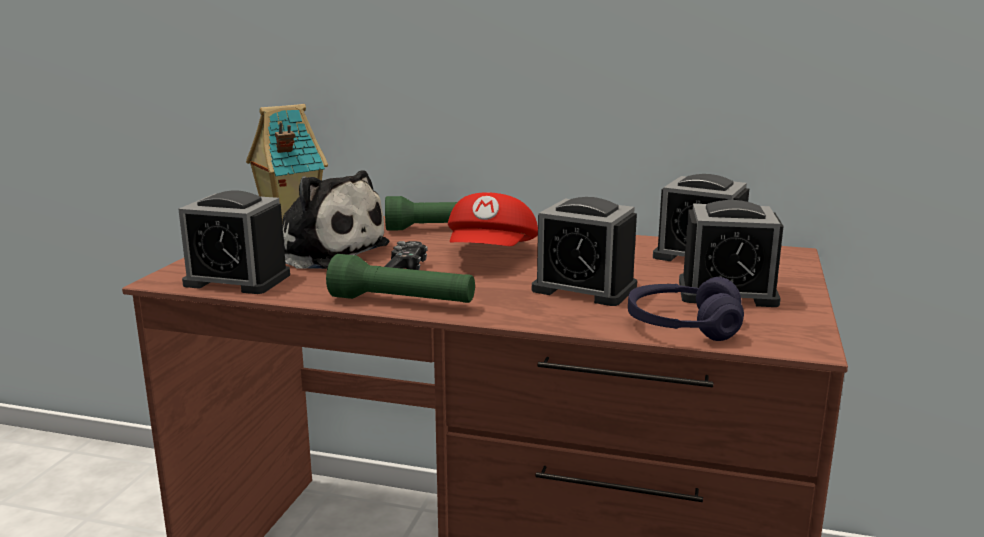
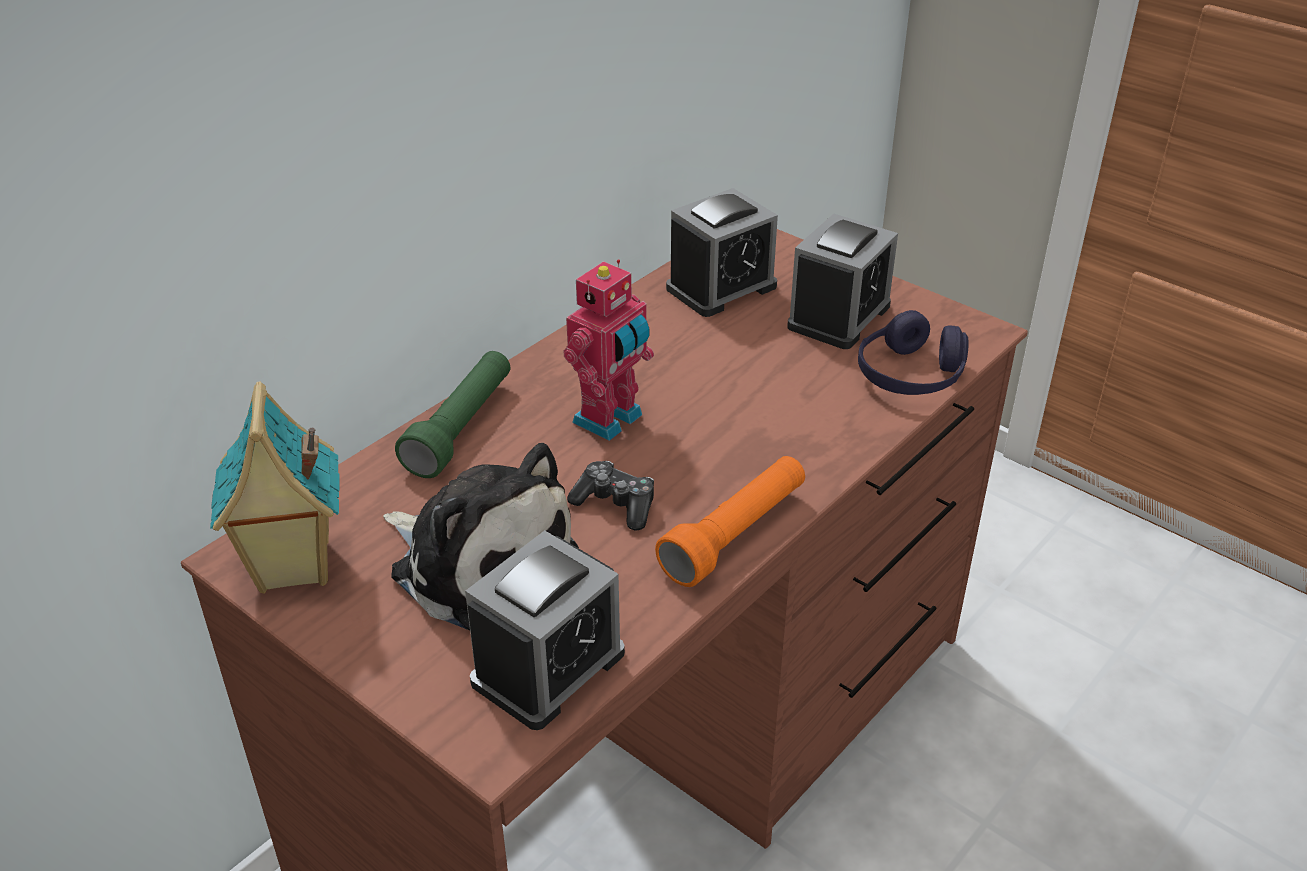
camera: 65 degrees left, 20 degrees up
plush toy [282,170,390,269] -> plush toy turned 75 degrees clockwise [383,443,579,630]
green flashlight [326,254,475,303] -> orange flashlight [655,456,805,587]
red cap [448,192,538,246] -> toy robot [563,259,654,441]
alarm clock [532,197,637,306] -> none

